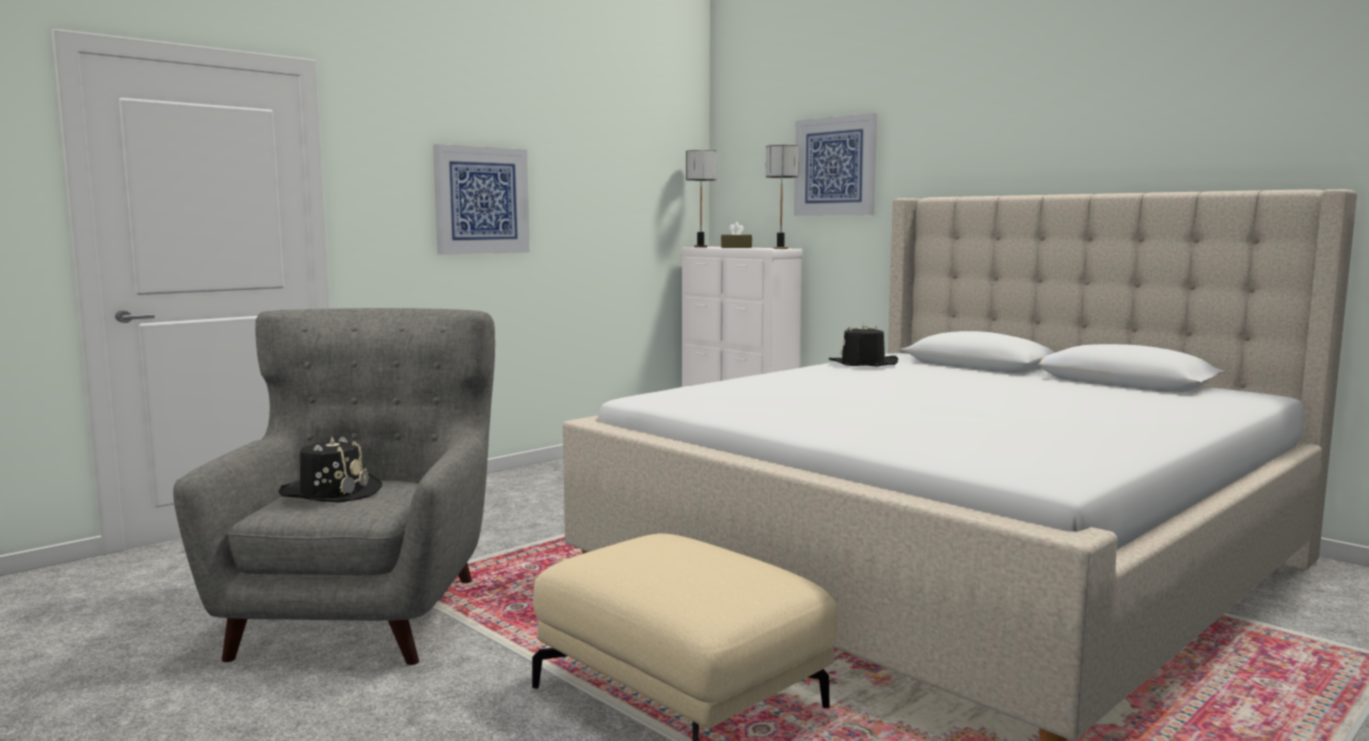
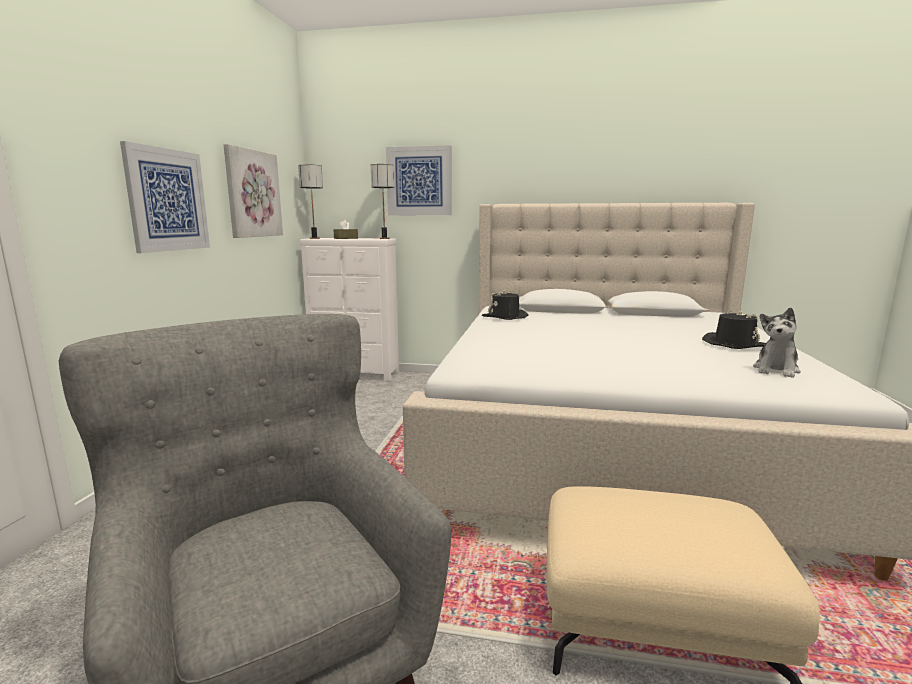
camera: 35 degrees left, 5 degrees up
black hat [279,437,382,503] -> black hat moved to [702,310,766,349]
none -> picture [224,144,283,238]
none -> plush toy [753,307,801,378]

